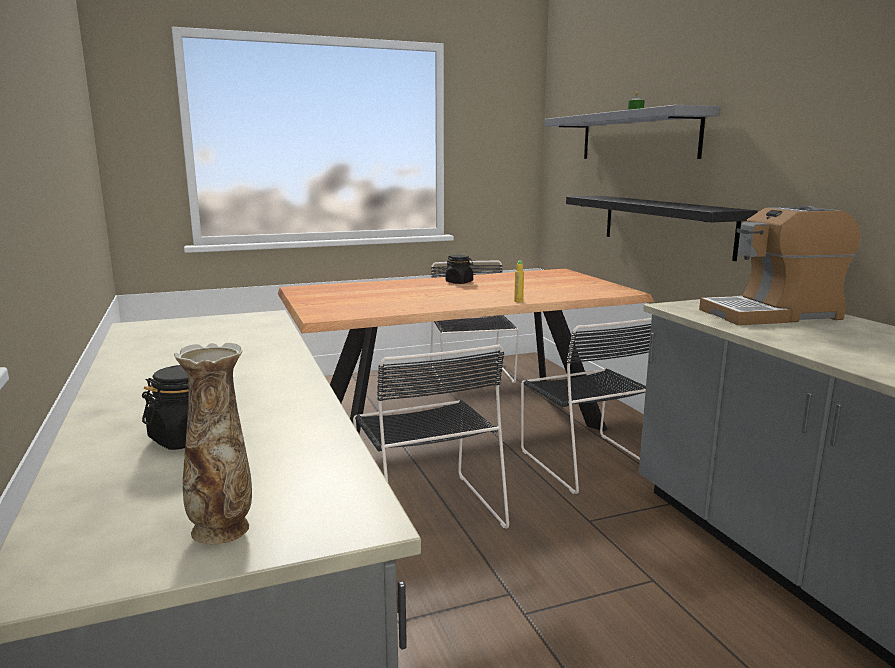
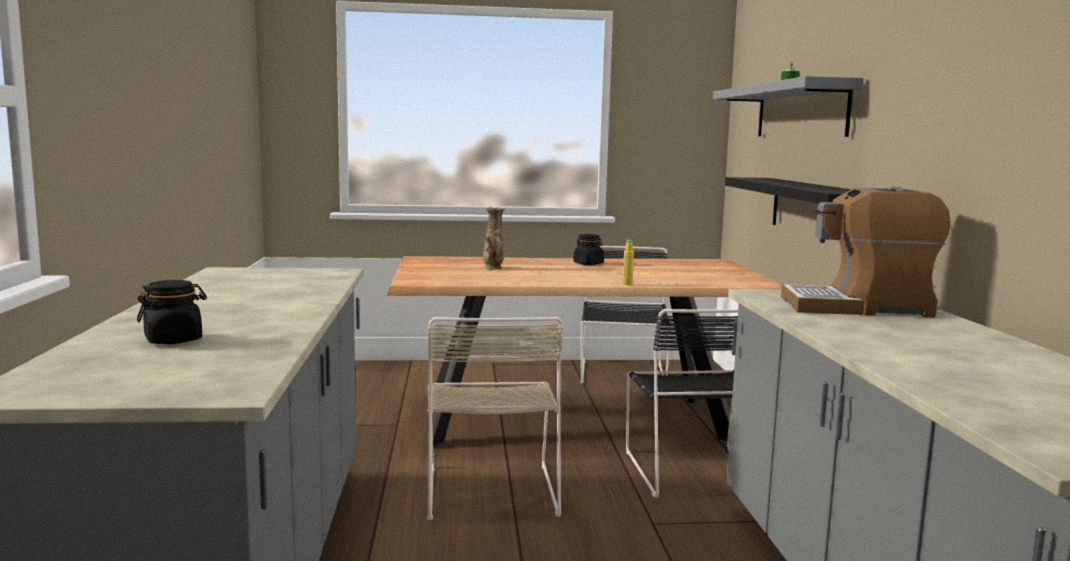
camera: 15 degrees right, 5 degrees down
vase [174,343,252,545] -> vase moved to [483,207,505,270]
black chair [353,344,509,529] -> beige chair [427,317,564,520]

